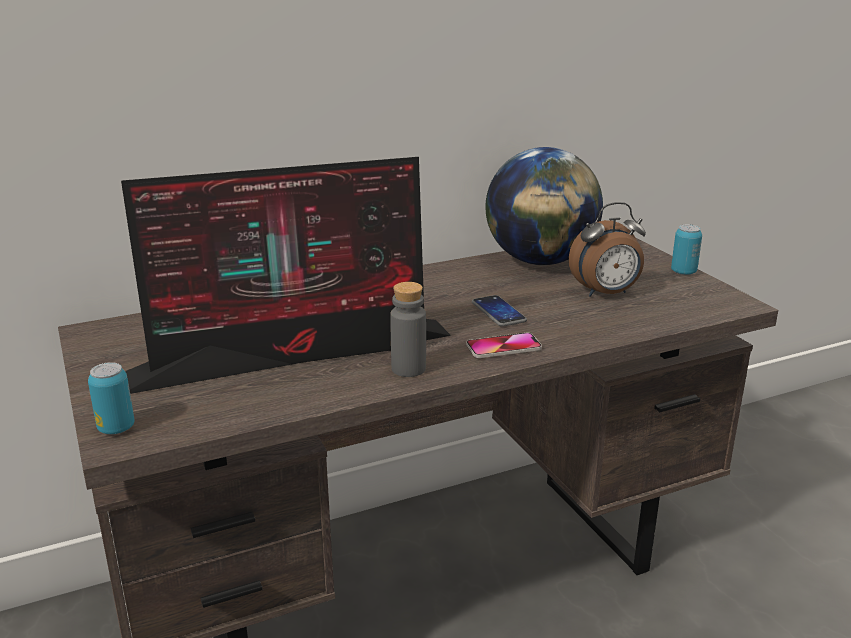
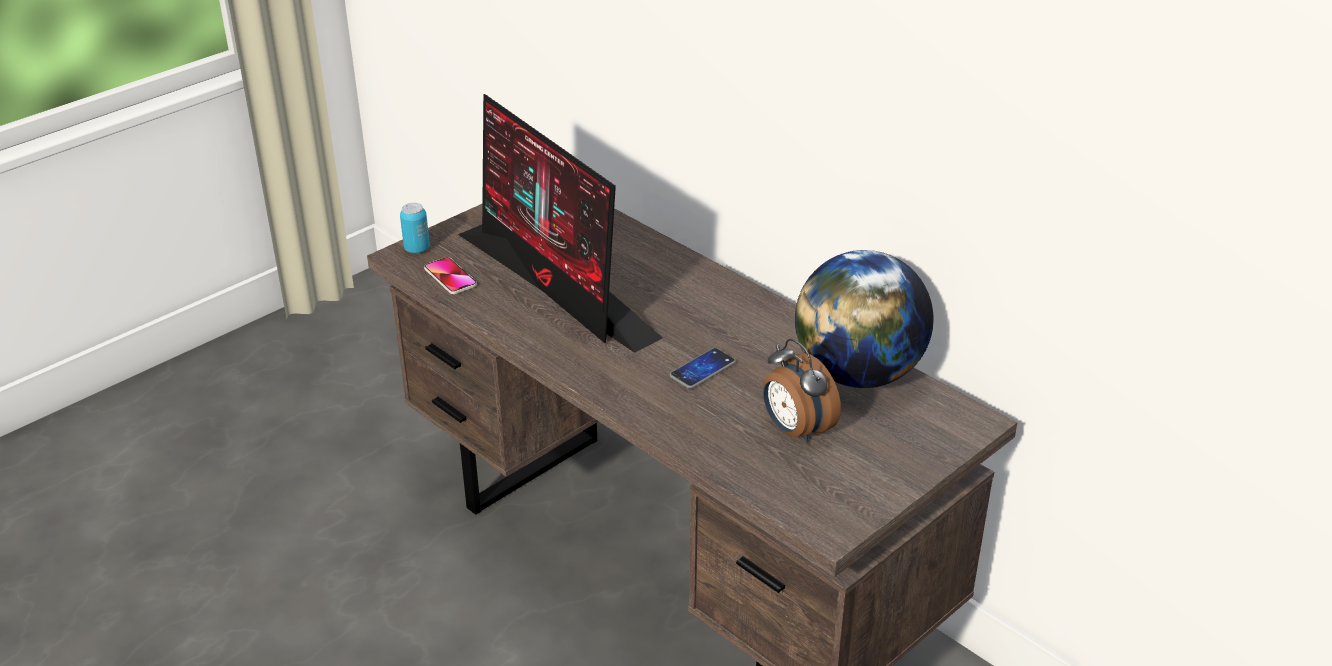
camera: 70 degrees right, 10 degrees up
grey bottle [390,282,426,377] -> none
phone [466,333,542,358] -> phone moved to [424,257,477,294]
can [671,224,702,275] -> none

